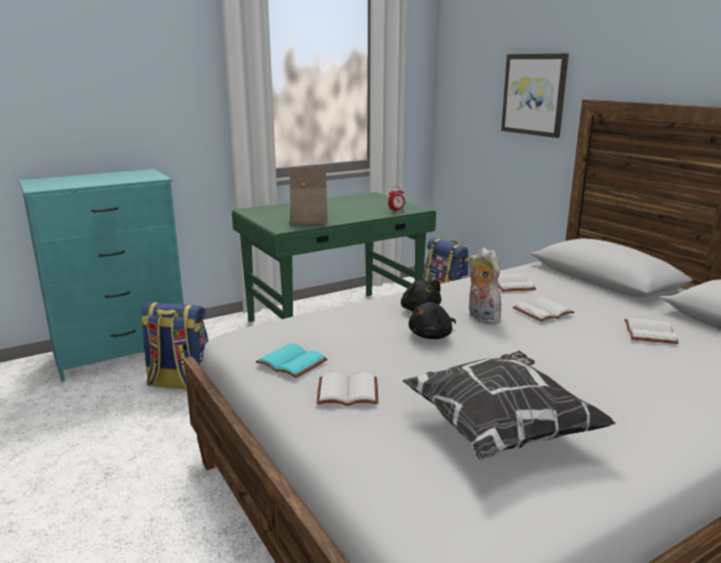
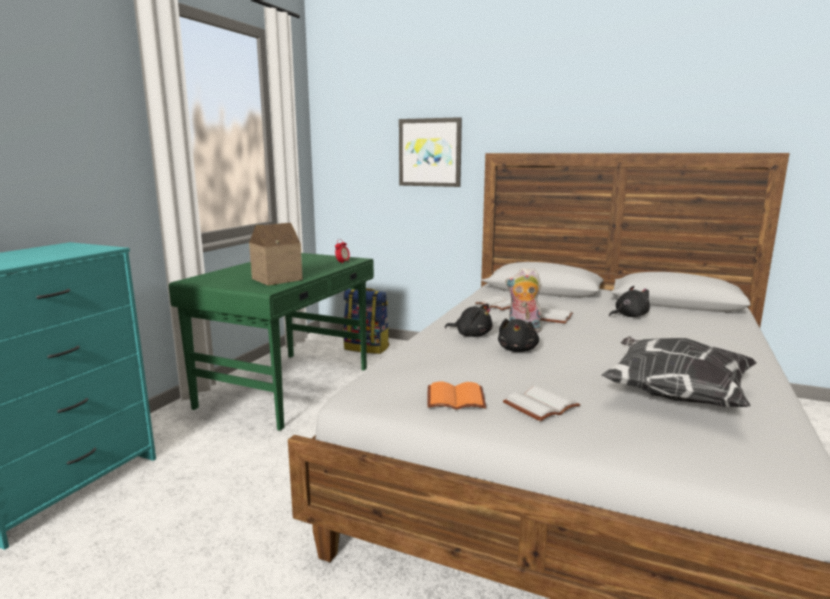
camera: 35 degrees left, 5 degrees down
backpack [140,302,209,389] -> none
turquoise book [256,343,328,378] -> orange book [427,381,486,410]
white book [624,318,679,344] -> black plush toy [609,286,650,317]

